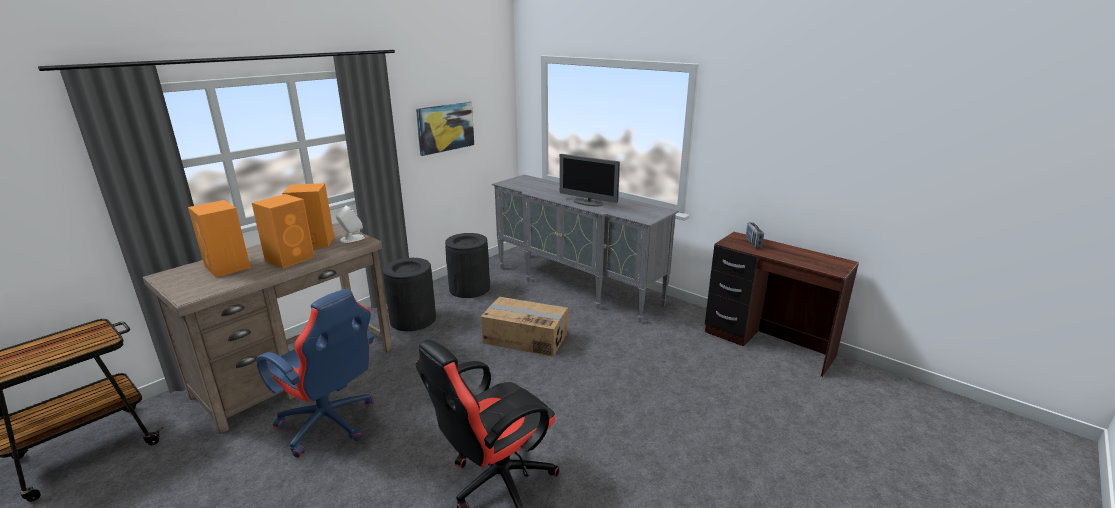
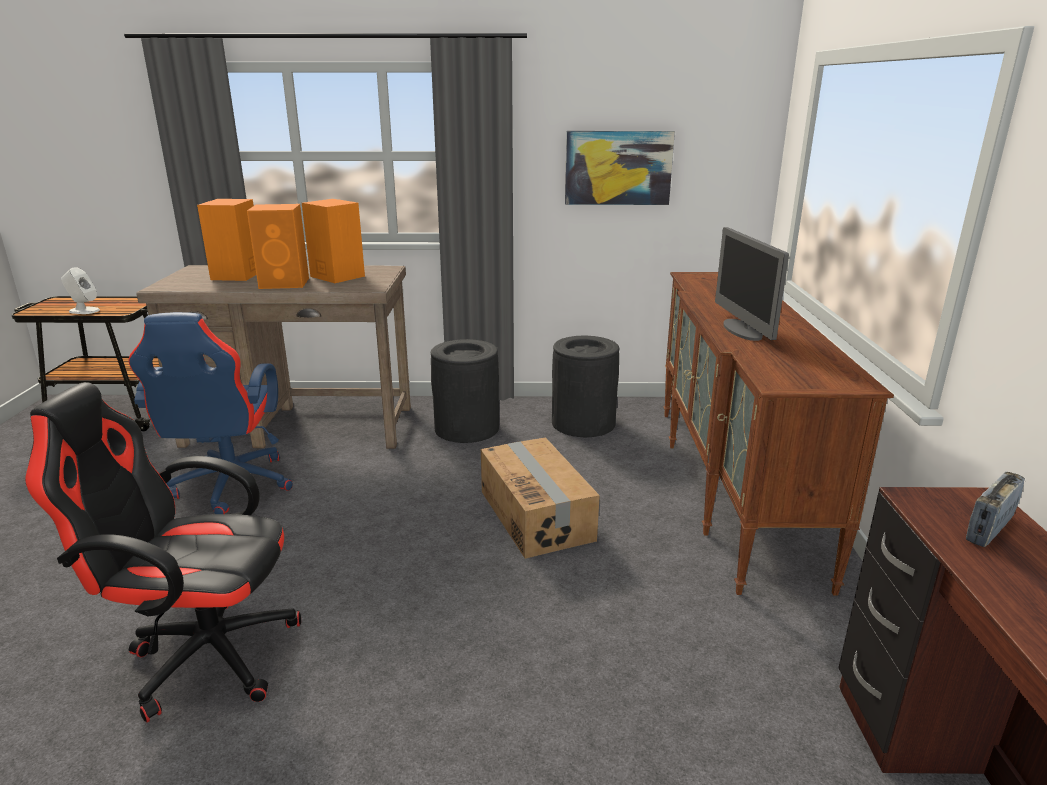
camera: 50 degrees right, 0 degrees up
white speaker [336,206,365,243] -> white speaker moved to [61,267,100,314]
grey cabinet [492,175,679,323] -> brown cabinet [663,272,894,596]

